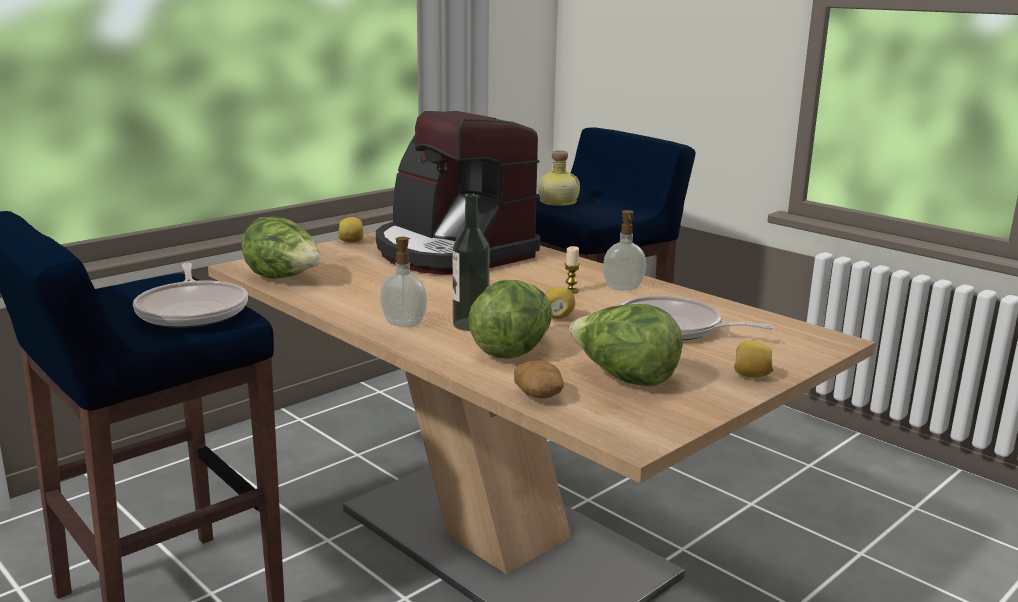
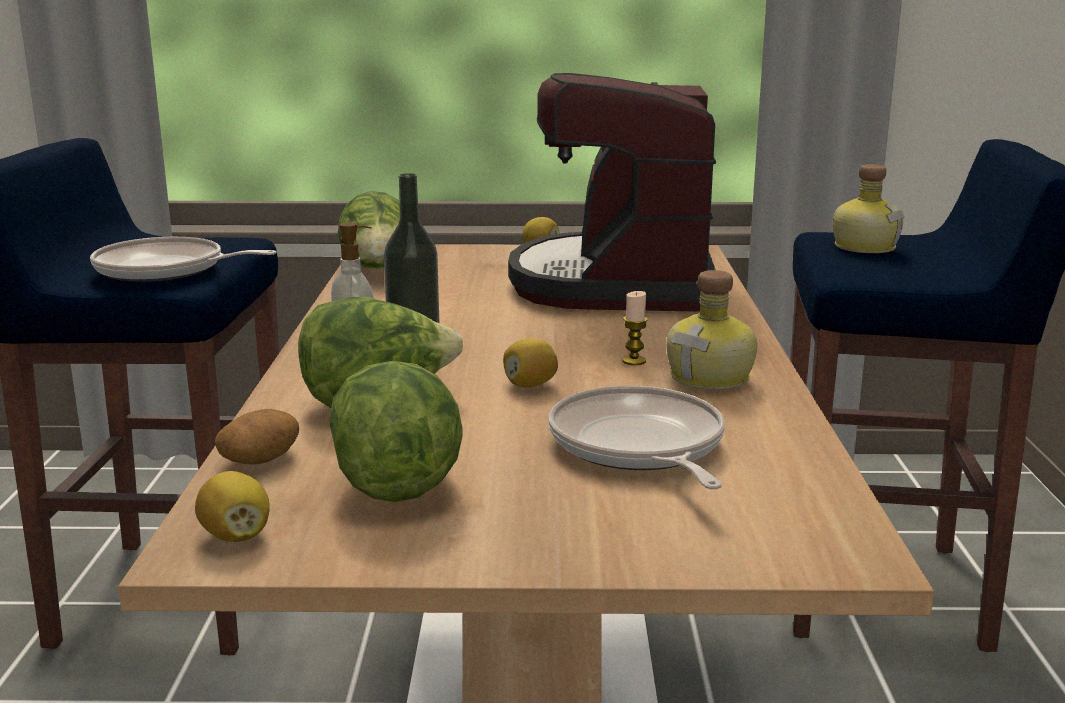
camera: 45 degrees right, 0 degrees up
frying pan [133,263,248,328] -> frying pan turned 75 degrees clockwise [90,237,276,282]
soap dispenser [603,210,647,290] -> bottle [667,270,758,390]
lemon [734,340,773,377] -> lemon moved to [195,471,270,542]

